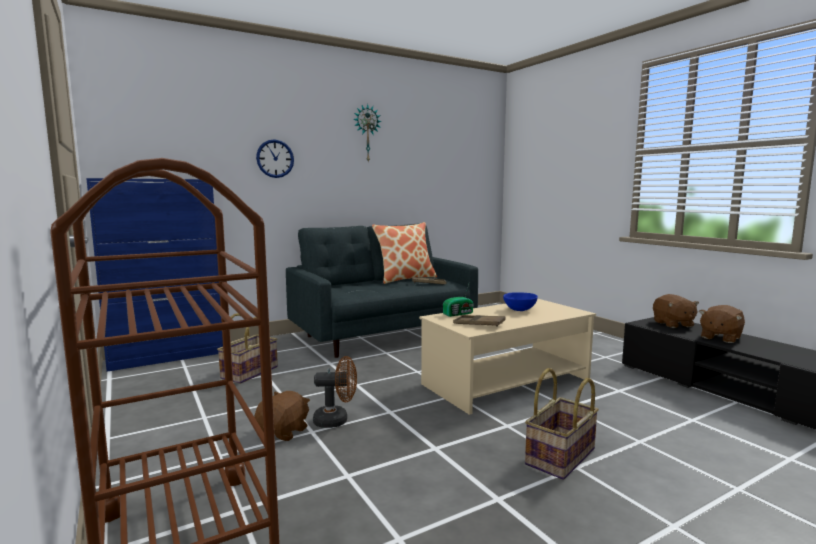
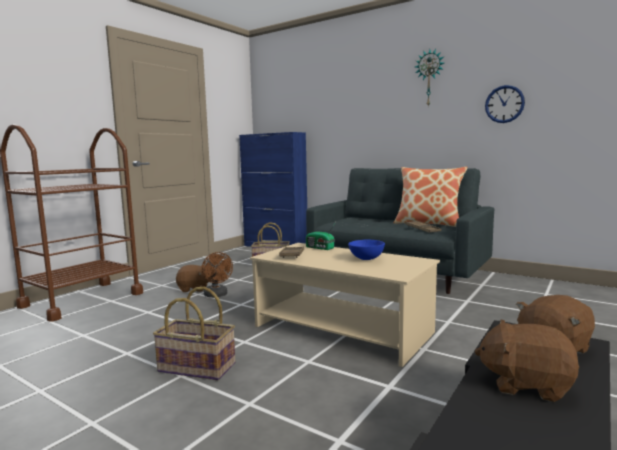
camera: 65 degrees right, 0 degrees up
wall clock [256,139,294,178] -> wall clock moved to [485,85,525,123]

